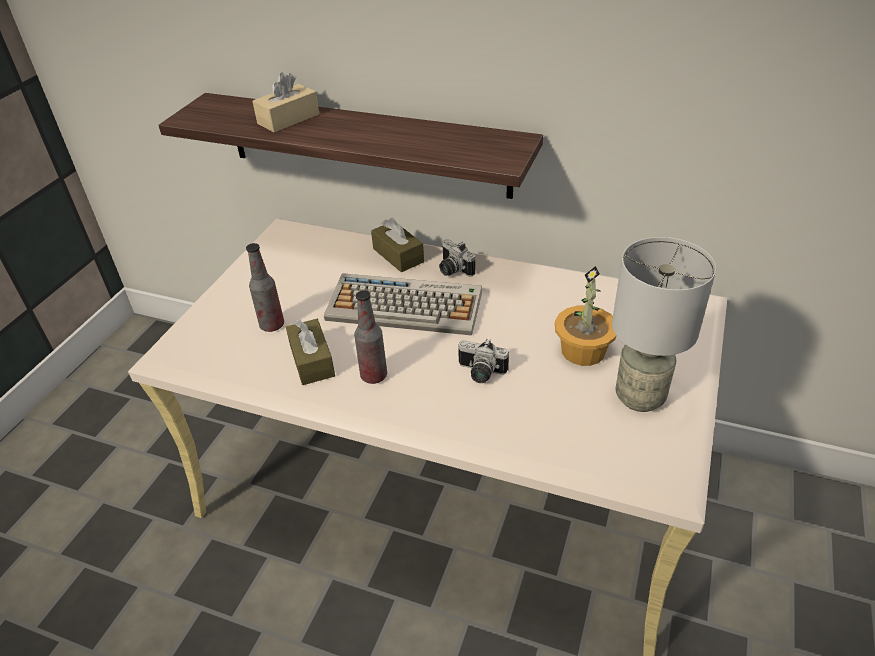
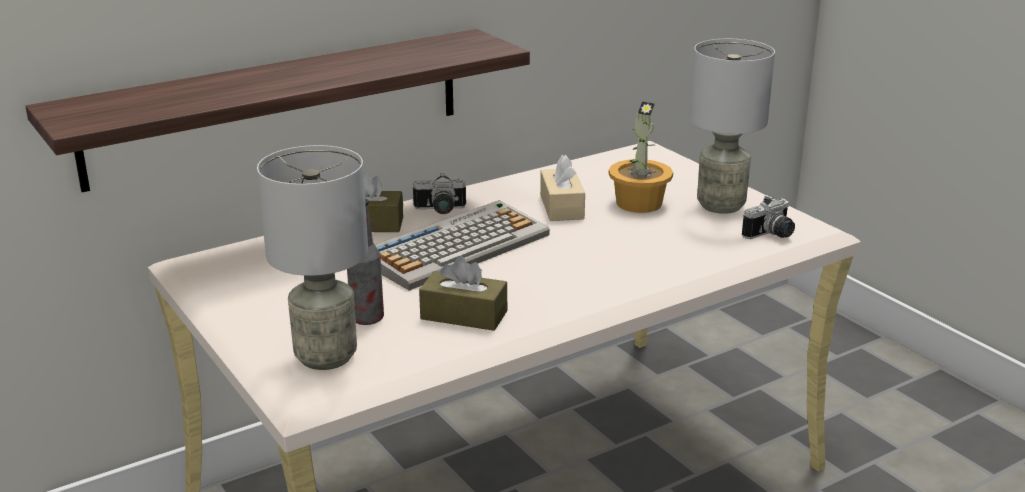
camera: 55 degrees left, 15 degrees down
beige tissue box [252,72,319,132] -> beige tissue box moved to [540,155,585,221]
bottle [354,290,387,384] -> none
camera [458,339,509,383] -> camera moved to [742,195,795,239]
none -> grey table lamp [257,145,368,370]

